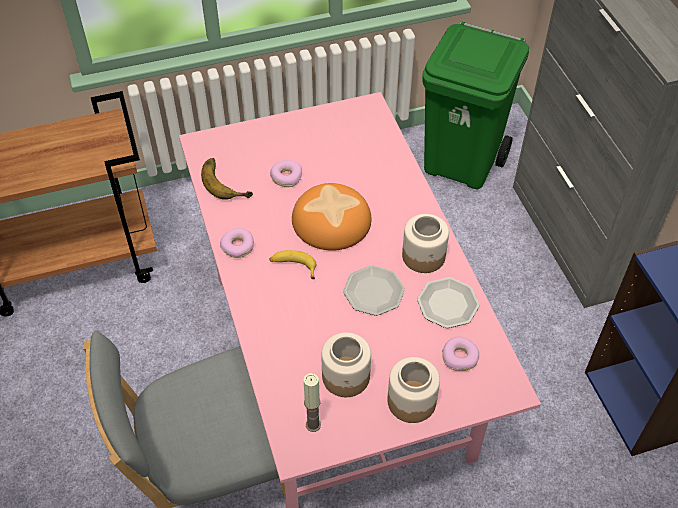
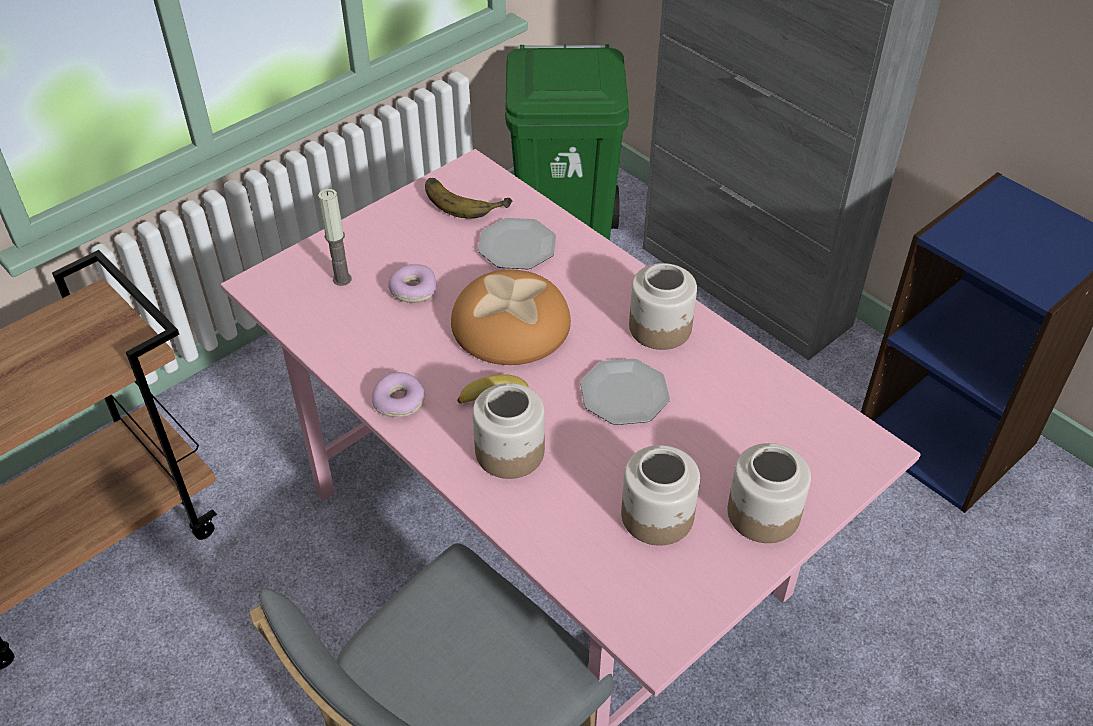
camera: 25 degrees left, 5 degrees down
banana [201,158,253,200] -> banana moved to [425,178,512,219]
candle [304,373,321,432] -> candle moved to [318,189,352,286]
plate [417,277,480,328] -> plate moved to [478,218,556,269]
donut [442,337,479,371] -> none
none -> jar [472,383,545,479]

